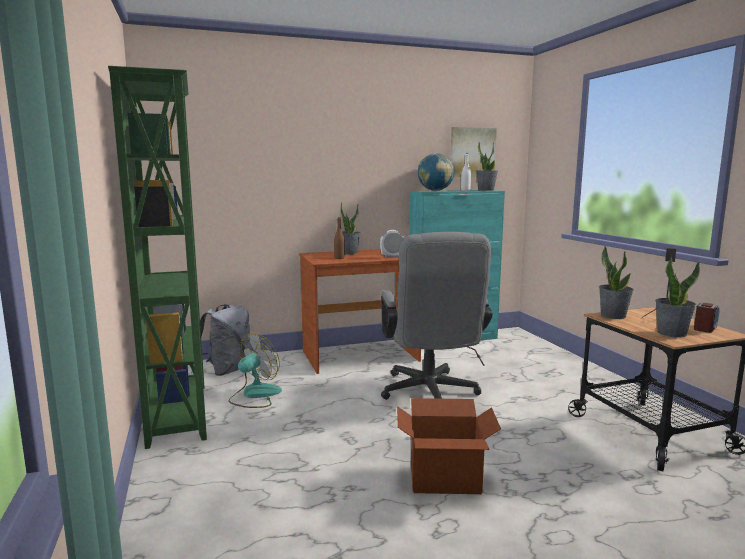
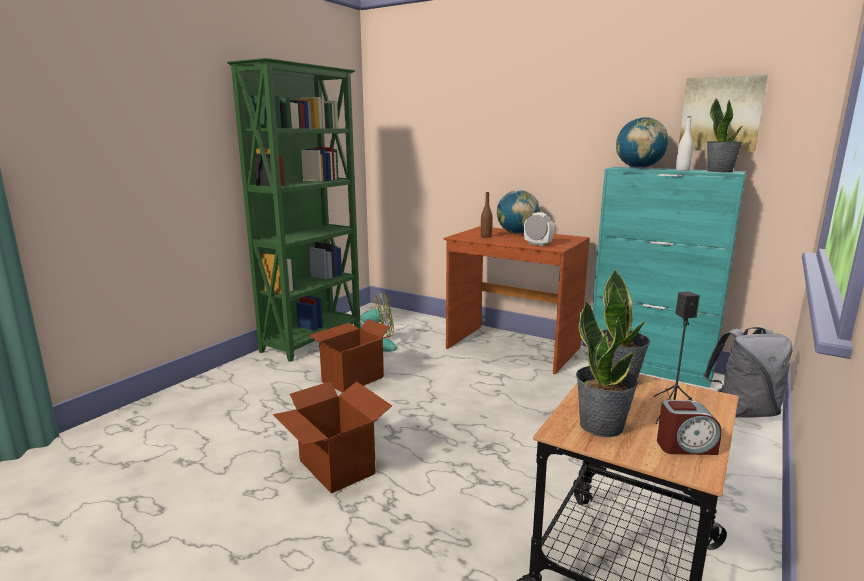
camera: 50 degrees right, 5 degrees up
grey backpack [200,304,251,376] -> grey backpack moved to [703,327,793,418]
potted plant [340,202,360,255] -> globe [496,190,540,234]
grey office chair [381,232,493,400] -> none
none -> cardboard box [309,319,392,393]

